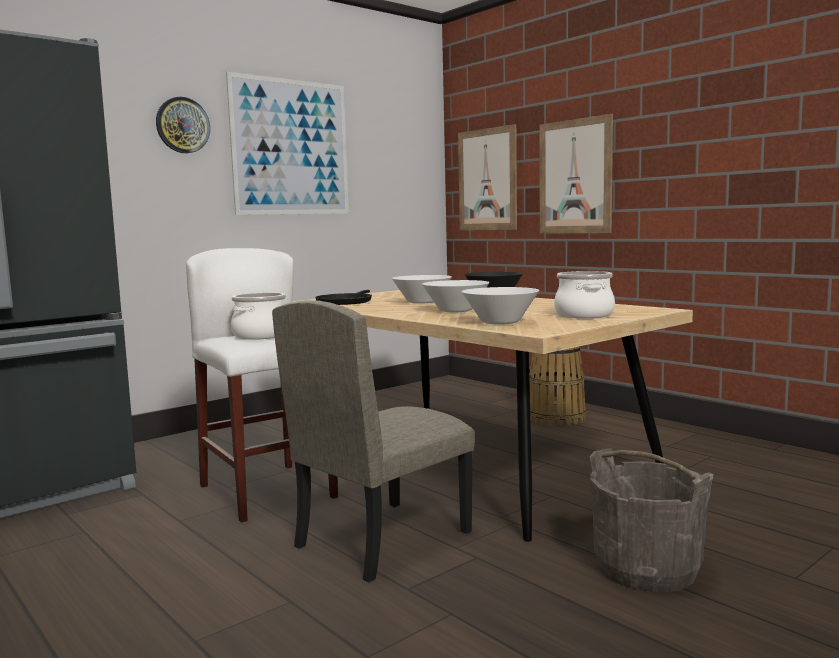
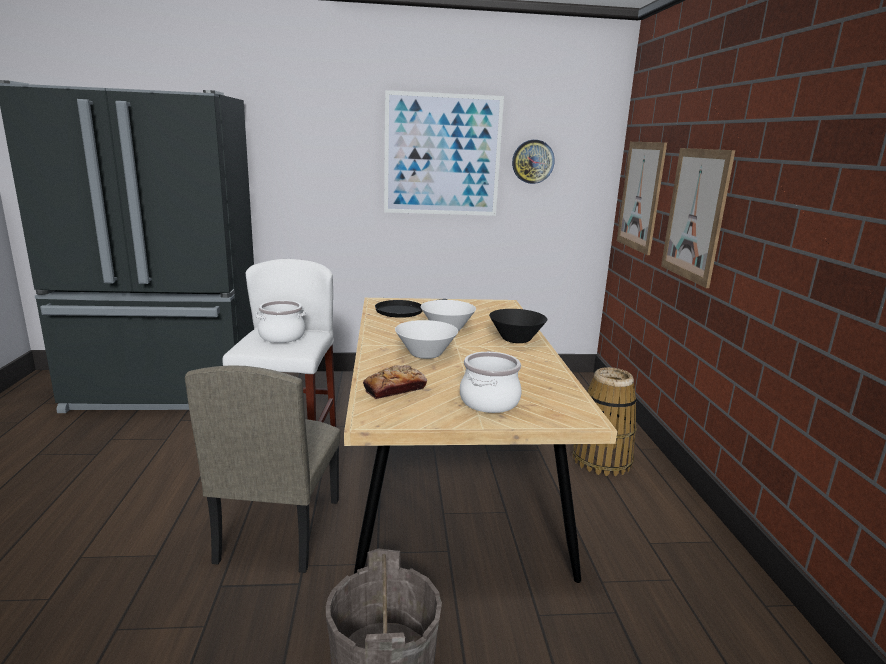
camera: 35 degrees right, 10 degrees up
wall clock [156,97,210,153] -> wall clock moved to [512,140,555,184]
beige chair [272,300,475,582] -> beige chair turned 75 degrees counterclockwise [185,365,340,573]
white bowl [462,287,539,325] -> bread [363,365,427,399]

